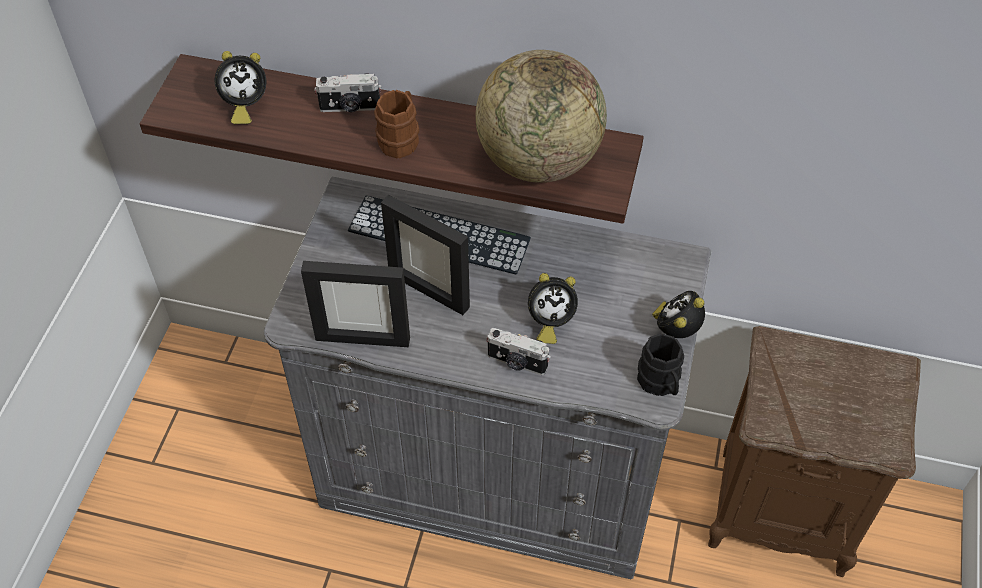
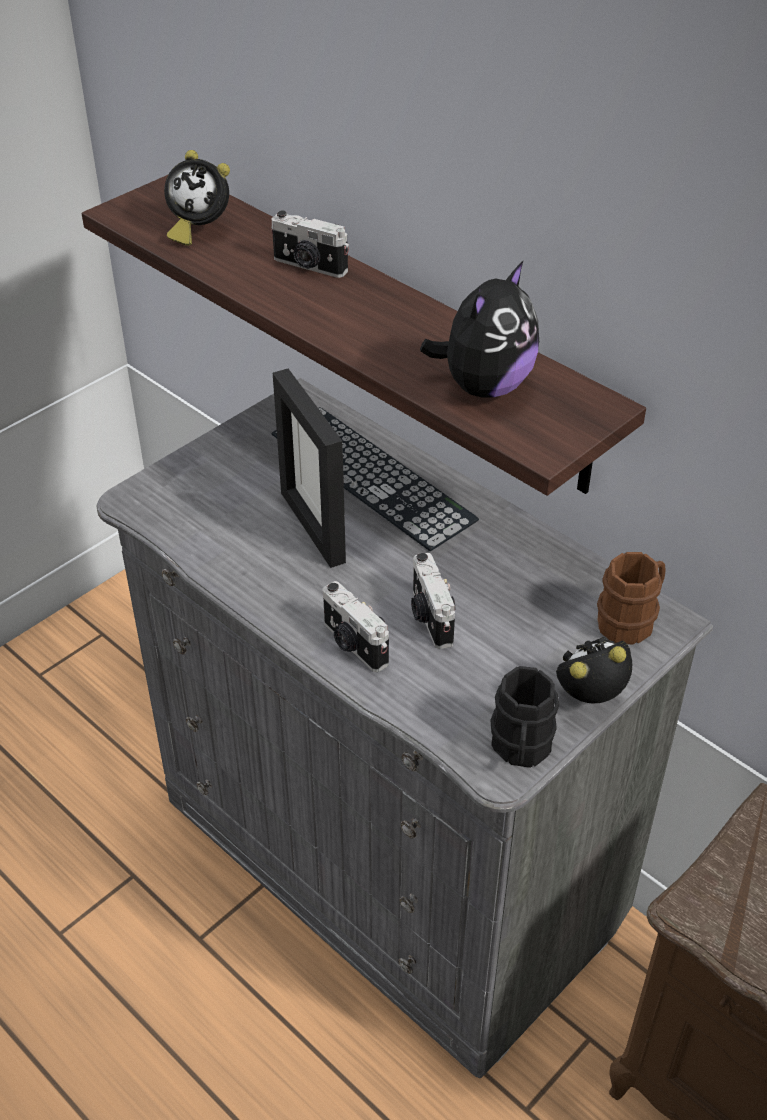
camera: 30 degrees right, 10 degrees down
picture frame [301,261,410,347] -> none
brown mug [374,90,419,159] -> brown mug moved to [597,552,666,644]
globe [475,50,607,183] -> plush toy [420,260,539,397]
alarm clock [528,273,578,344] -> camera [411,553,456,649]

